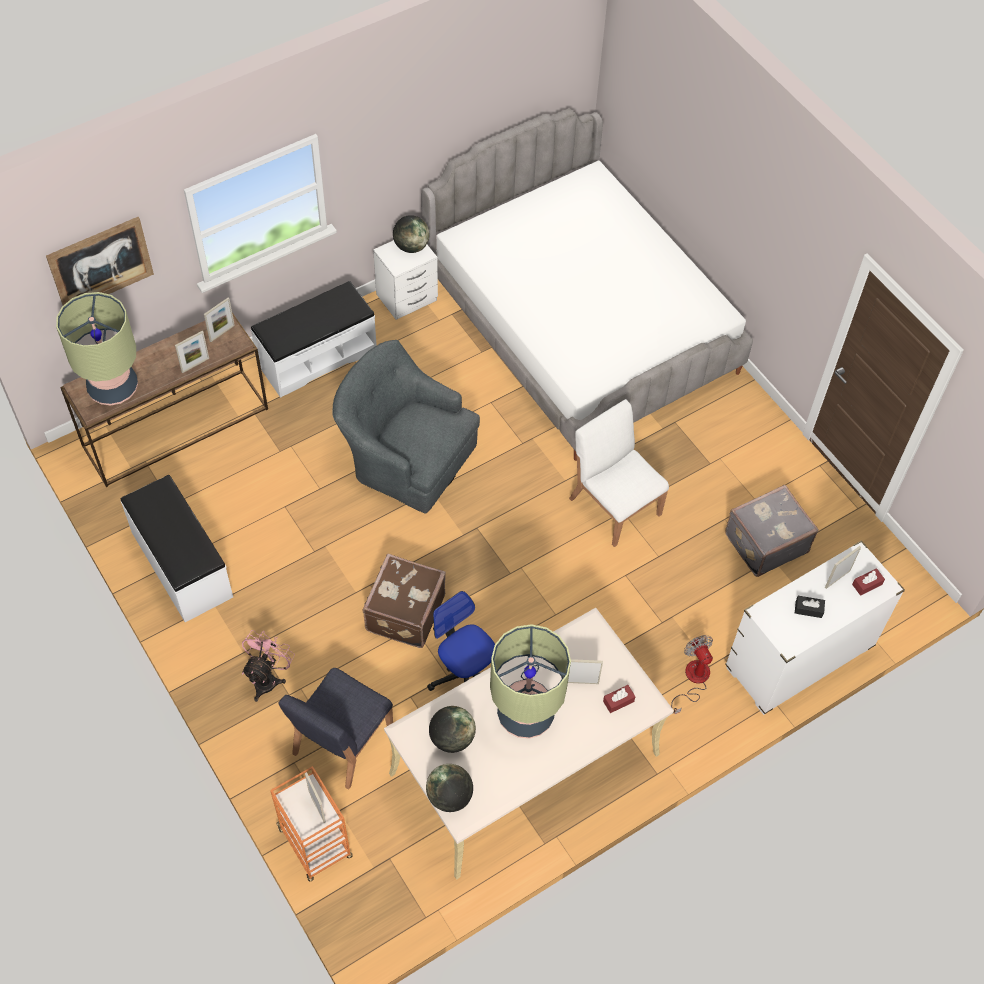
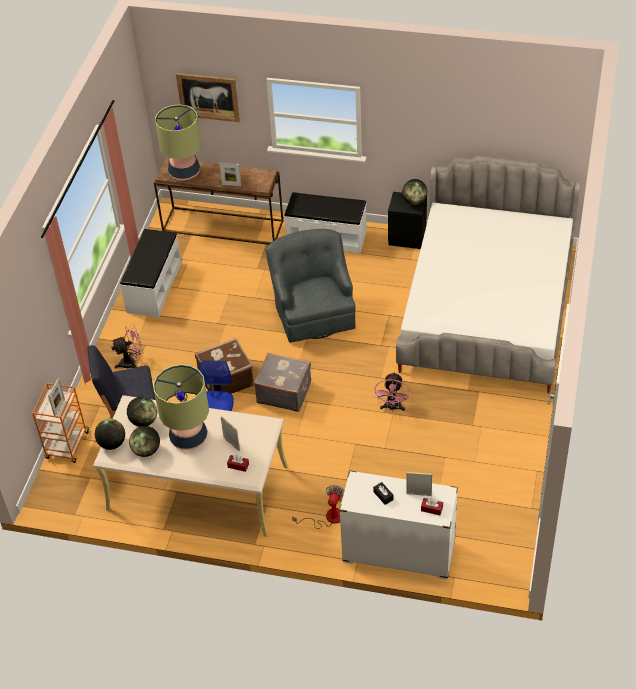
camera: 50 degrees right, 10 degrees down
picture frame [204,298,235,342] -> none
white nightstand [373,240,438,320] -> black nightstand [388,192,427,249]
white chair [569,399,669,547] -> pink fan [374,372,410,411]
grey suitcase [725,485,819,577] -> grey suitcase moved to [254,353,311,412]
none -> globe [129,426,160,457]

